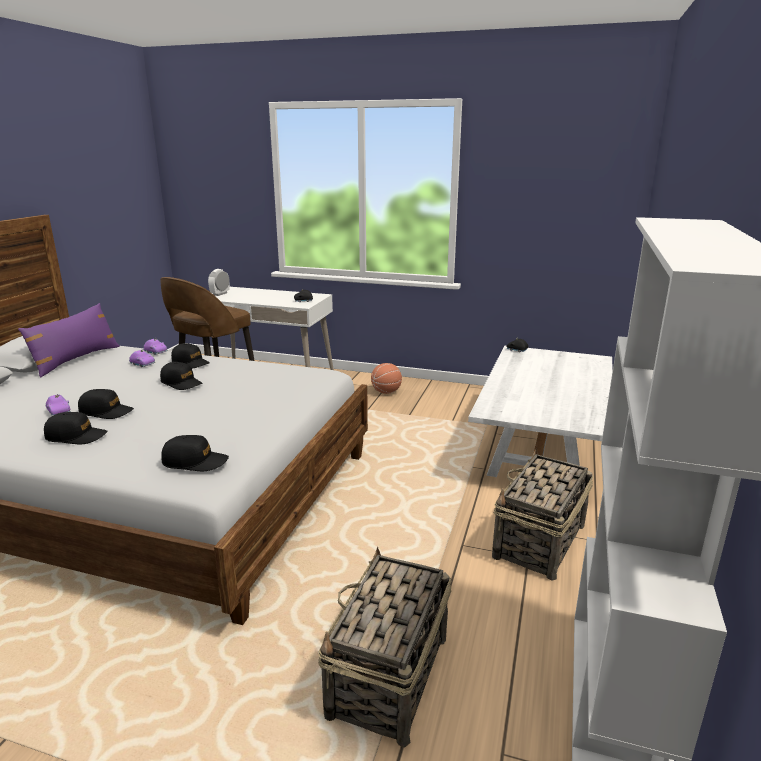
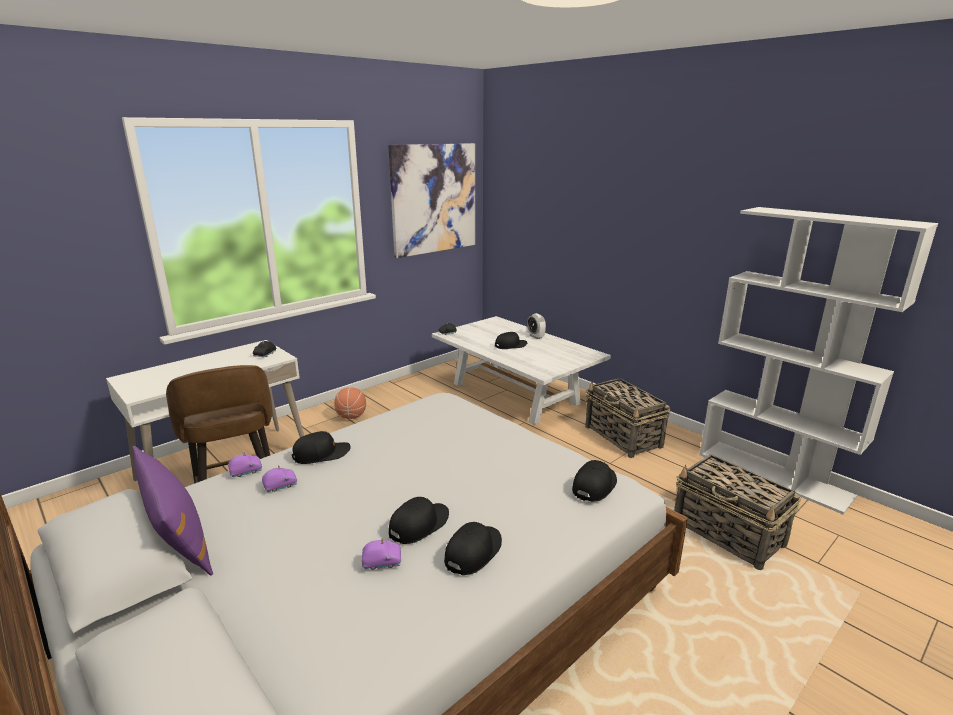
camera: 60 degrees left, 0 degrees up
black cap [160,362,202,390] -> black cap moved to [495,332,527,349]
alarm clock [208,269,230,296] -> alarm clock moved to [527,313,546,339]
none -> picture [388,143,475,258]

